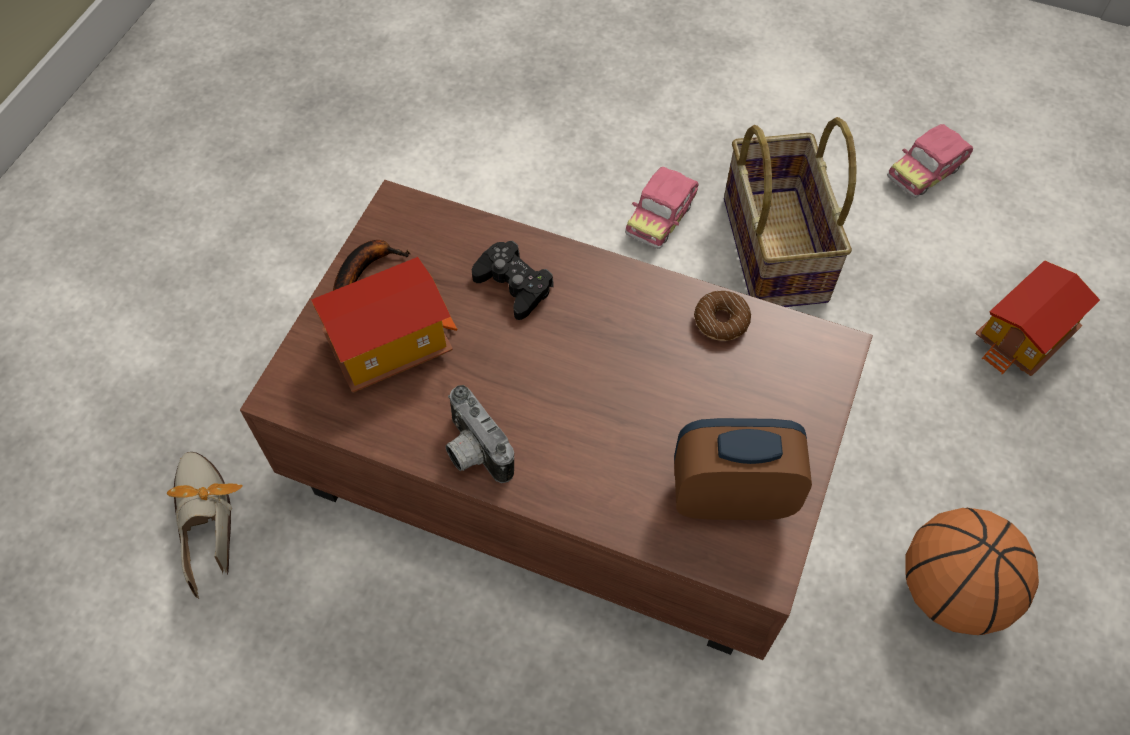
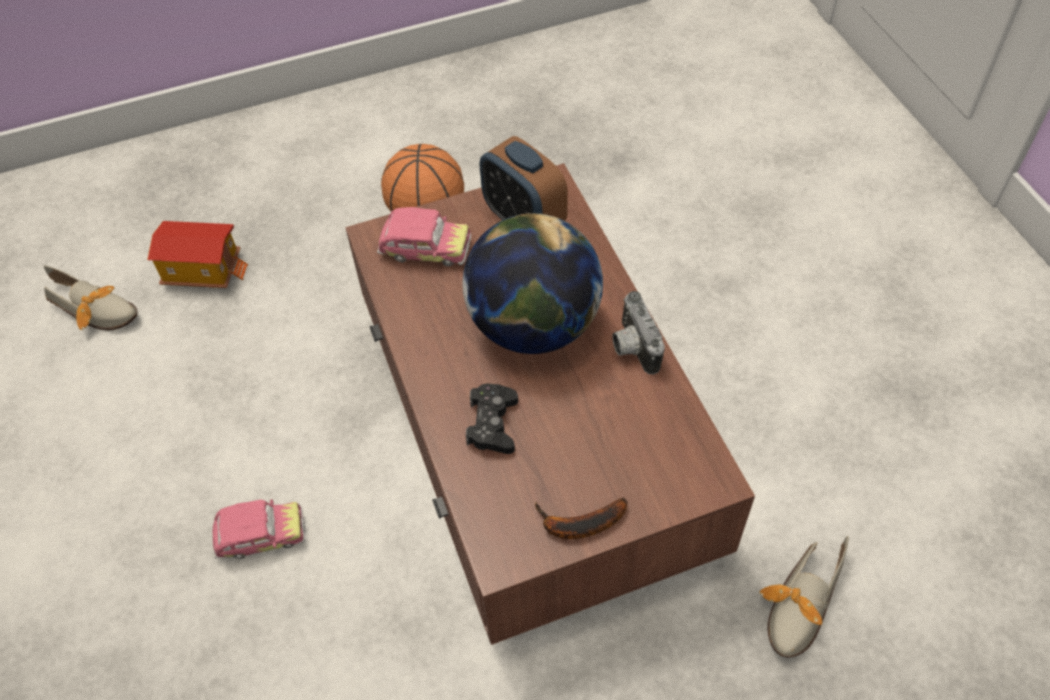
camera: 130 degrees left, 5 degrees down
toy house [311,257,458,392] -> none
camera [446,385,514,483] -> camera turned 150 degrees clockwise [612,291,665,374]
donut [694,291,751,341] -> none
basket [724,117,857,307] -> none
toy car [887,124,973,198] -> toy car moved to [377,207,471,266]
none -> shoe [44,265,138,330]
none -> globe [463,213,603,354]

